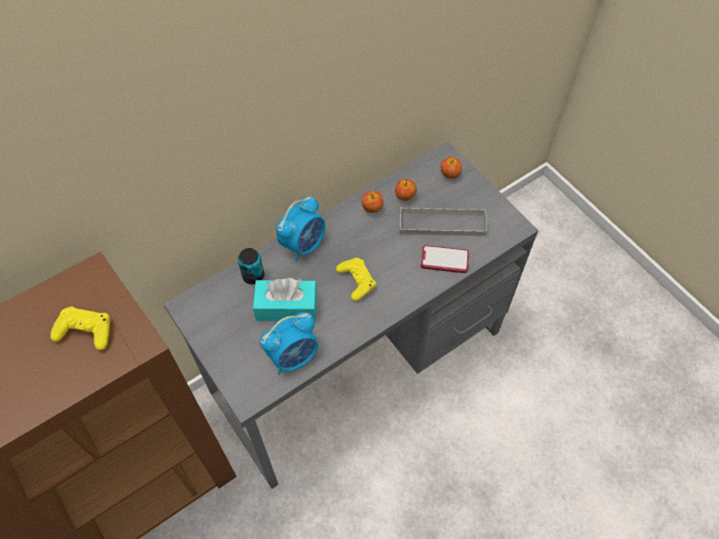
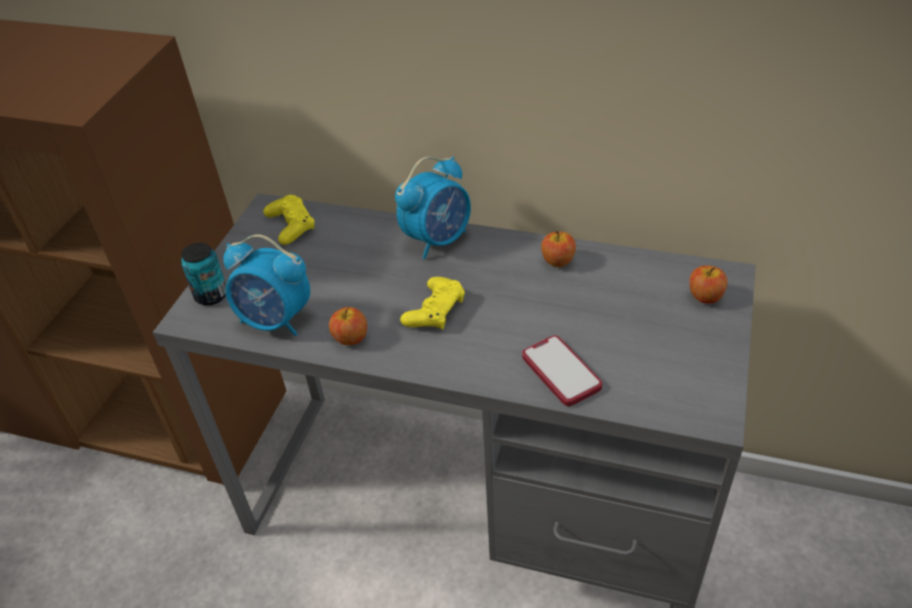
camera: 55 degrees right, 15 degrees down
yellow game controller [50,307,110,350] -> yellow game controller moved to [263,195,315,245]
can [238,248,264,284] -> can moved to [181,243,226,306]
turquoise tissue box [253,278,317,321] -> none
alarm clock [276,195,325,262] -> alarm clock turned 45 degrees counterclockwise [395,157,471,260]
apple [395,179,417,201] -> apple moved to [329,307,367,345]
grey tray [400,207,487,236] -> none

